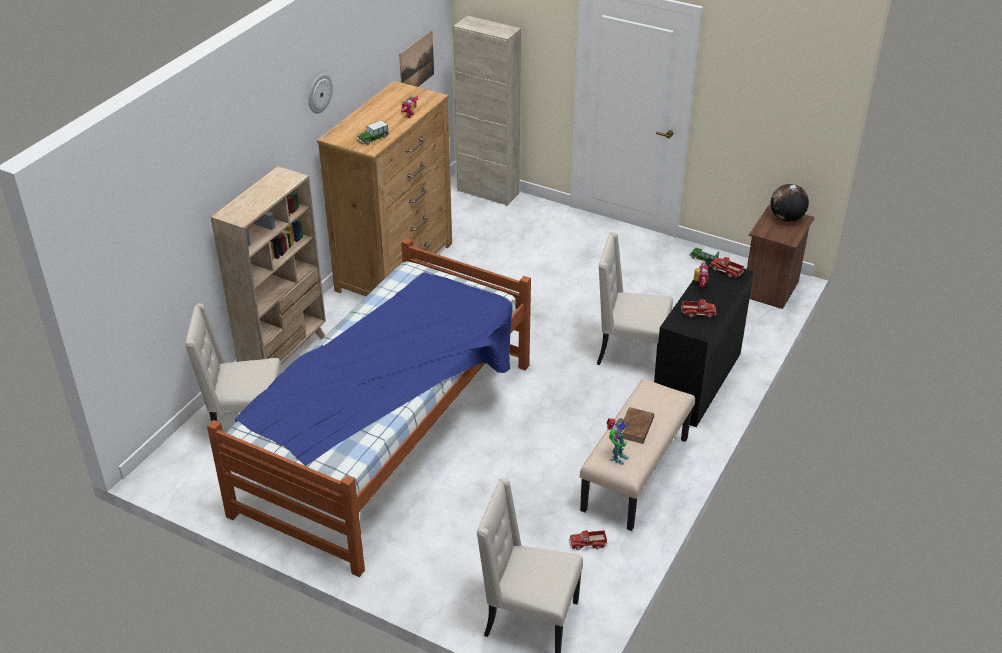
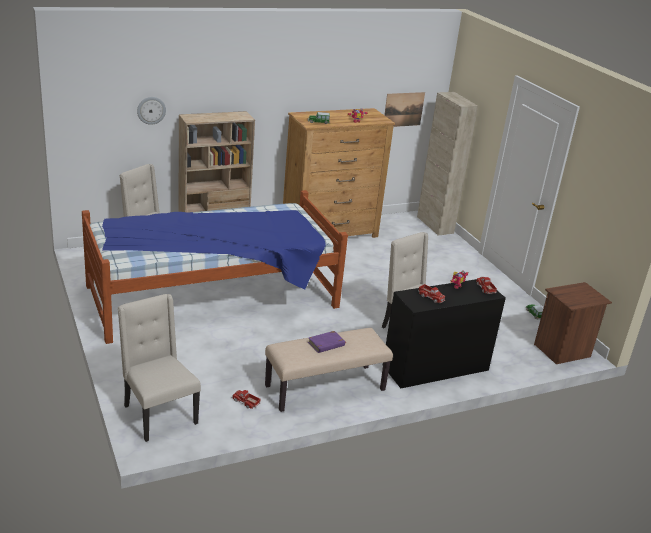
camera: 35 degrees right, 10 degrees down
wall clock [309,74,333,114] -> wall clock moved to [137,97,166,125]
toy robot [606,418,629,465] -> none
brown book [622,407,654,444] -> purple book [308,331,347,353]
globe [770,184,809,222] -> none

